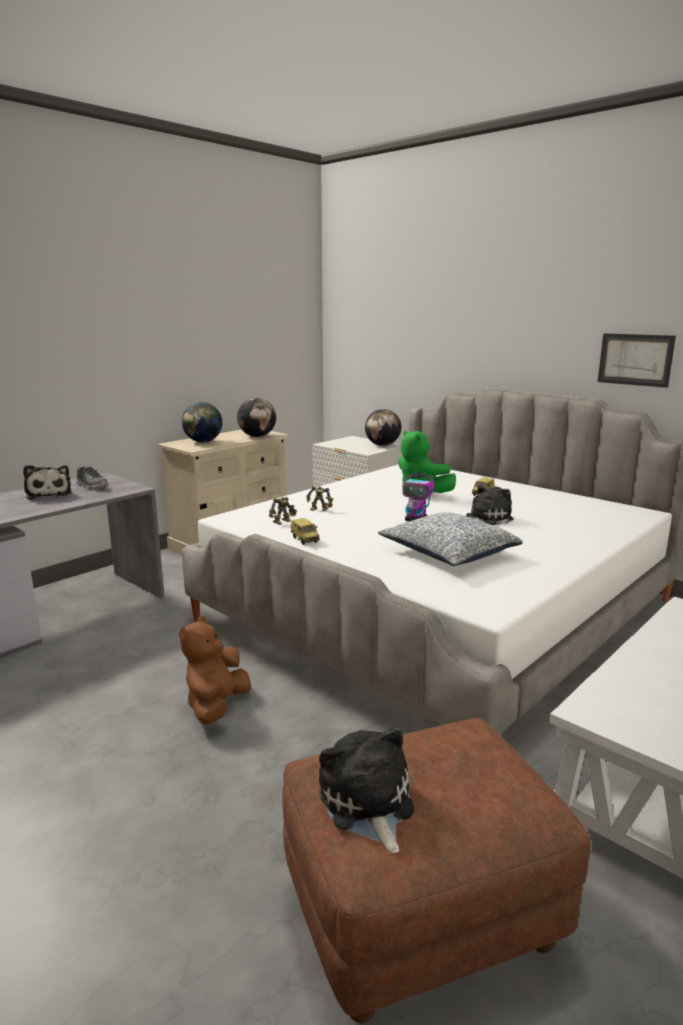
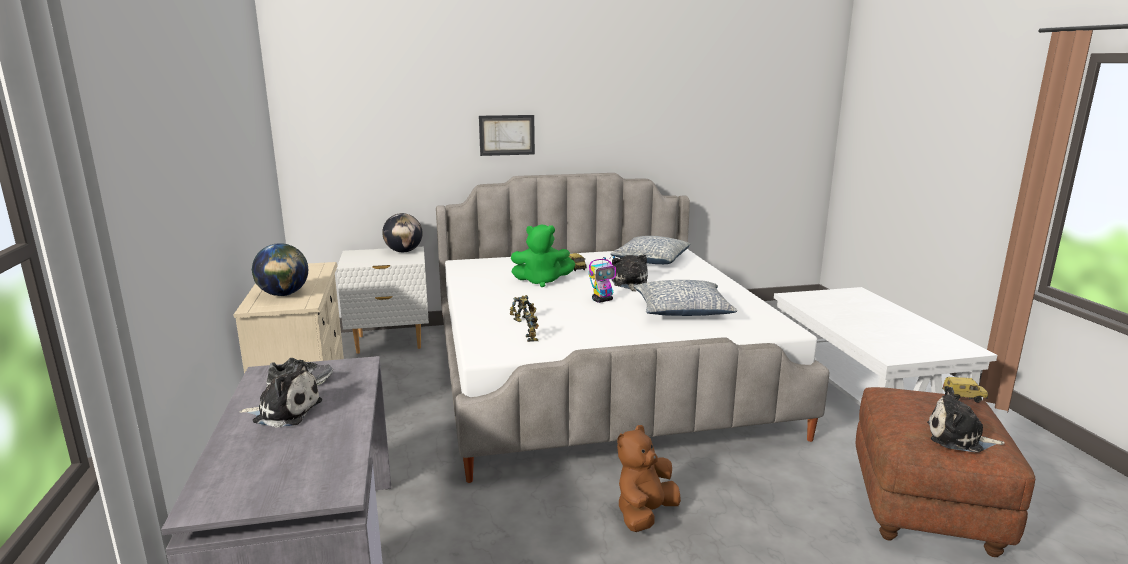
camera: 55 degrees left, 0 degrees up
brown plush toy [179,616,251,724] -> brown plush toy turned 75 degrees clockwise [617,425,681,532]
globe [237,398,276,437] -> none
toy car [290,518,320,545] -> toy car moved to [942,377,988,403]
picture [598,333,676,388] -> picture moved to [479,115,535,156]
none -> pillow [610,236,690,264]

